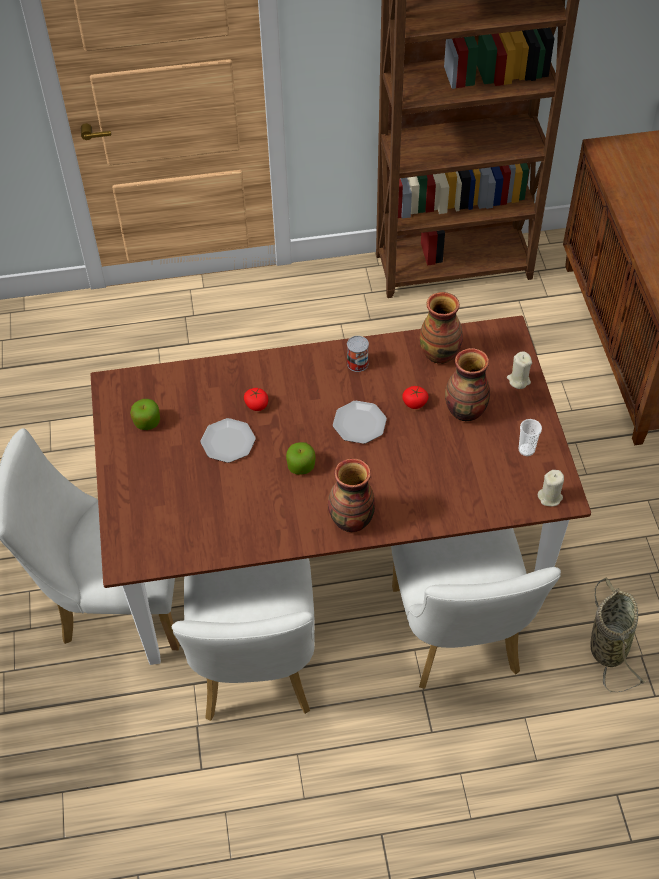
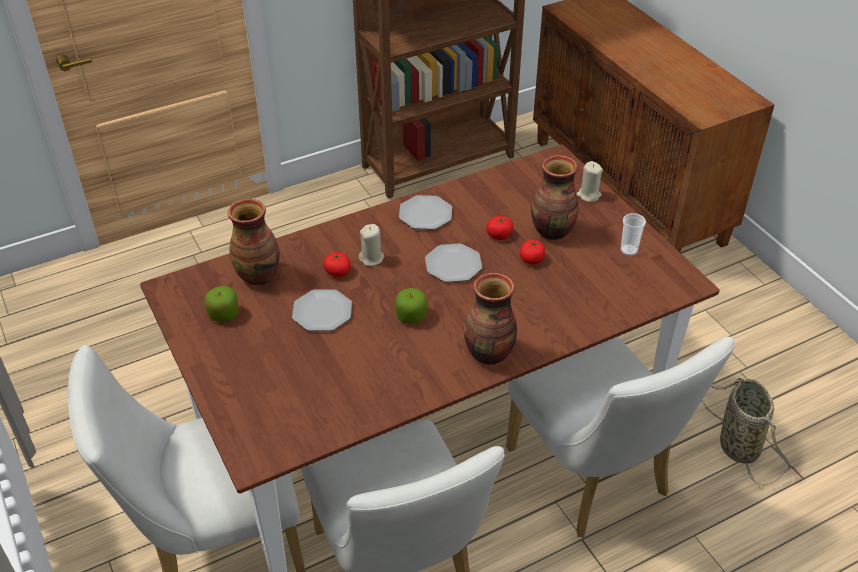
camera: 20 degrees left, 10 degrees down
can [347,336,369,372] -> plate [399,195,452,230]
vase [420,292,463,364] -> vase moved to [227,199,280,285]
beige candle [538,470,564,506] -> beige candle moved to [359,224,384,266]
none -> tomato [520,239,545,264]

